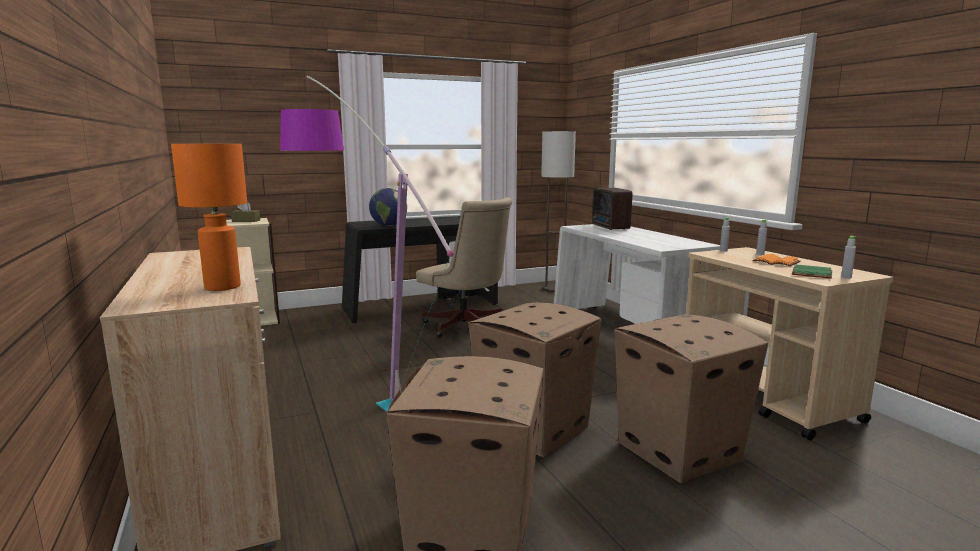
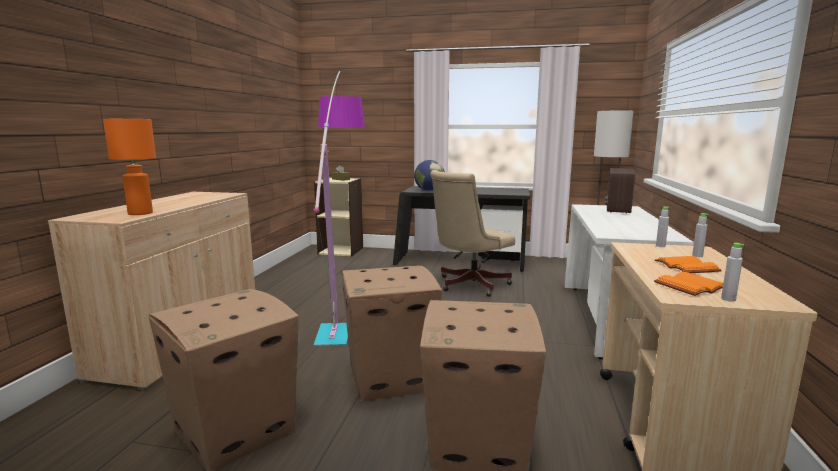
camera: 35 degrees right, 0 degrees up
beige office chair [416,197,512,337] -> beige office chair turned 60 degrees clockwise [430,170,515,297]
green book [792,264,832,279] -> orange book [654,272,723,296]

